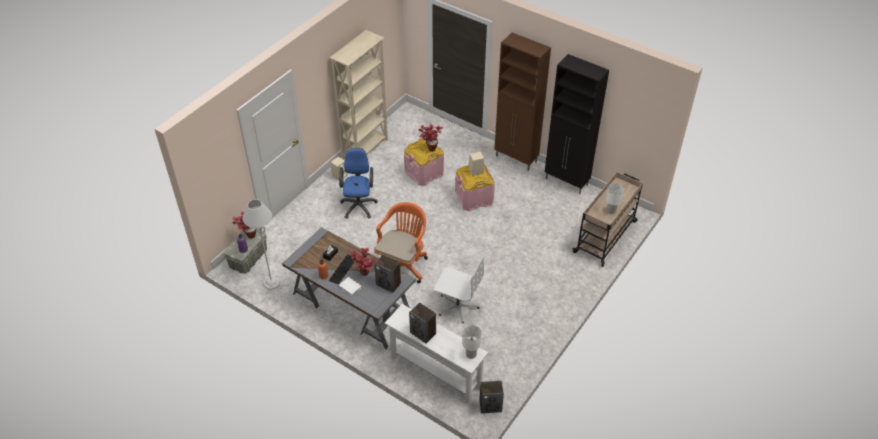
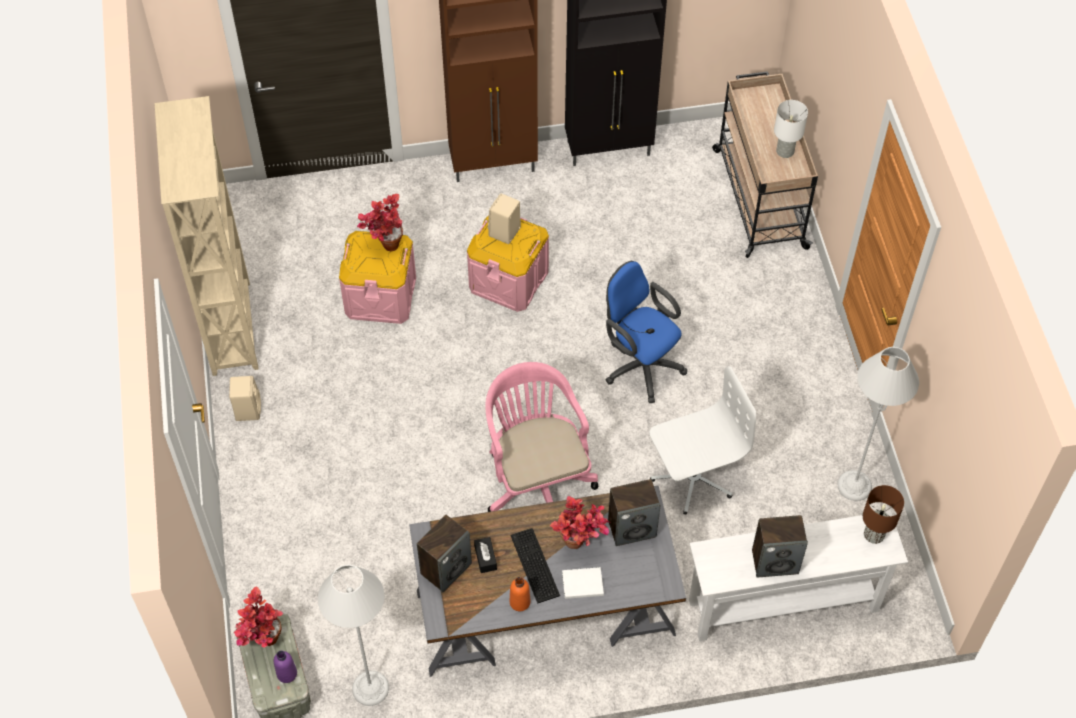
camera: 45 degrees left, 10 degrees up
blue office chair [339,148,378,219] -> blue office chair moved to [606,261,687,403]
orange office chair [374,202,428,283] -> pink office chair [486,362,598,512]
white table lamp [463,325,481,359] -> brown table lamp [863,485,904,544]
speaker [479,381,504,413] -> speaker moved to [417,515,472,592]
none -> grey floor lamp [837,347,919,501]

